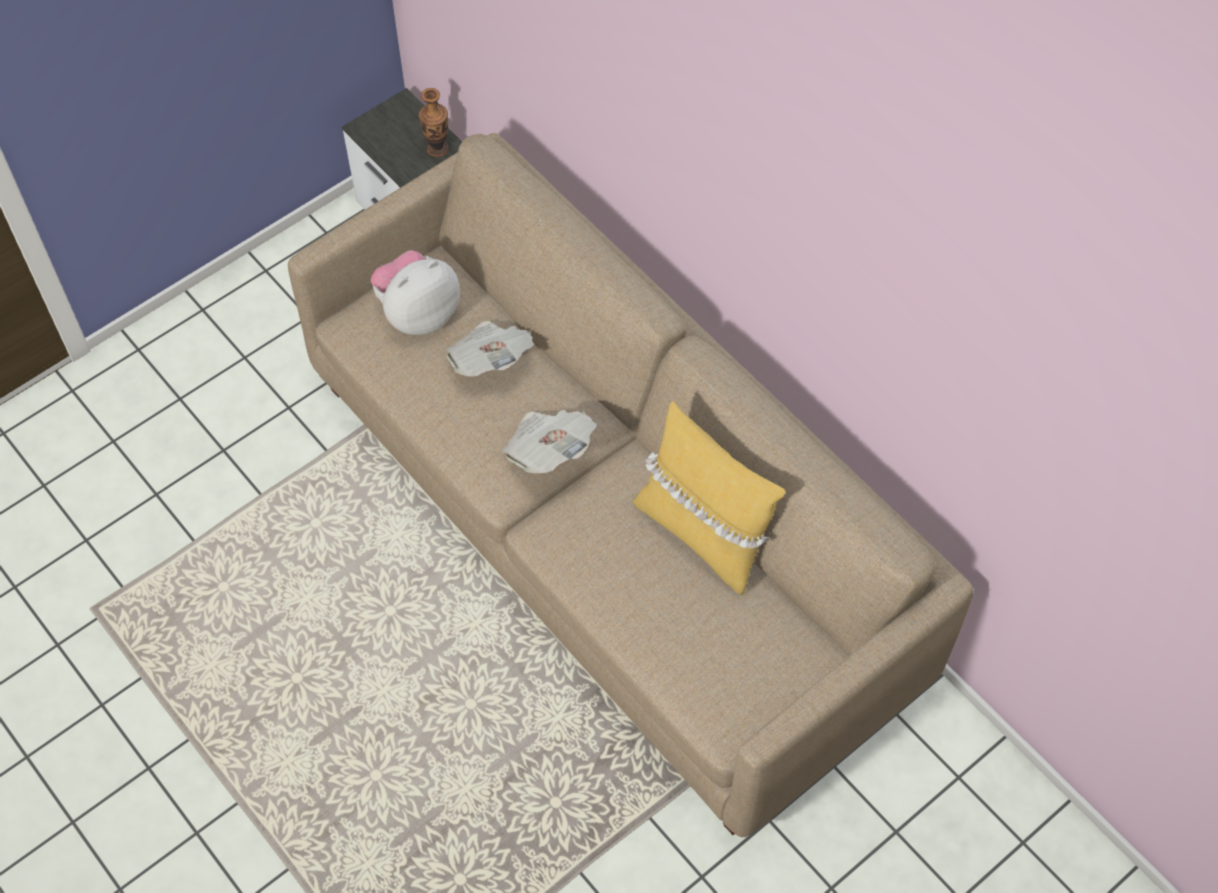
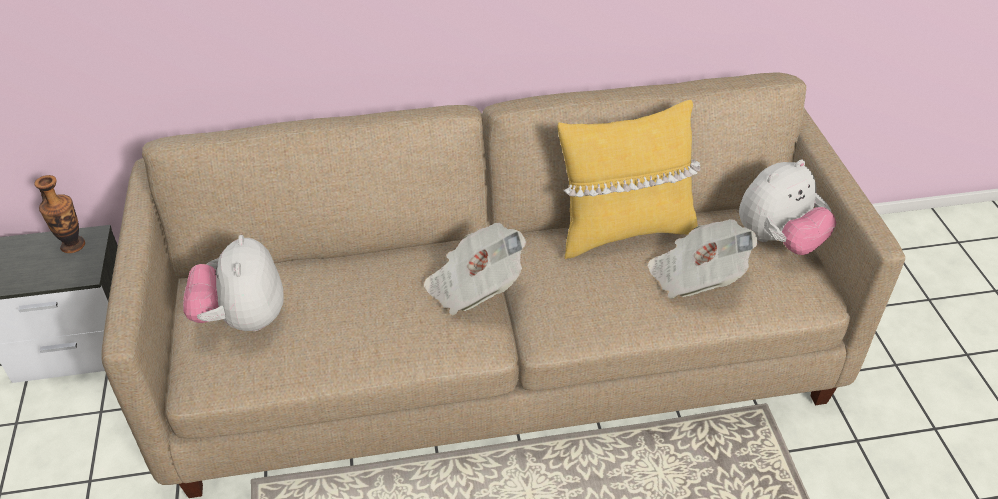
camera: 60 degrees left, 15 degrees down
newspaper [445,321,534,377] -> newspaper moved to [647,219,758,299]
none -> plush toy [739,159,836,255]

